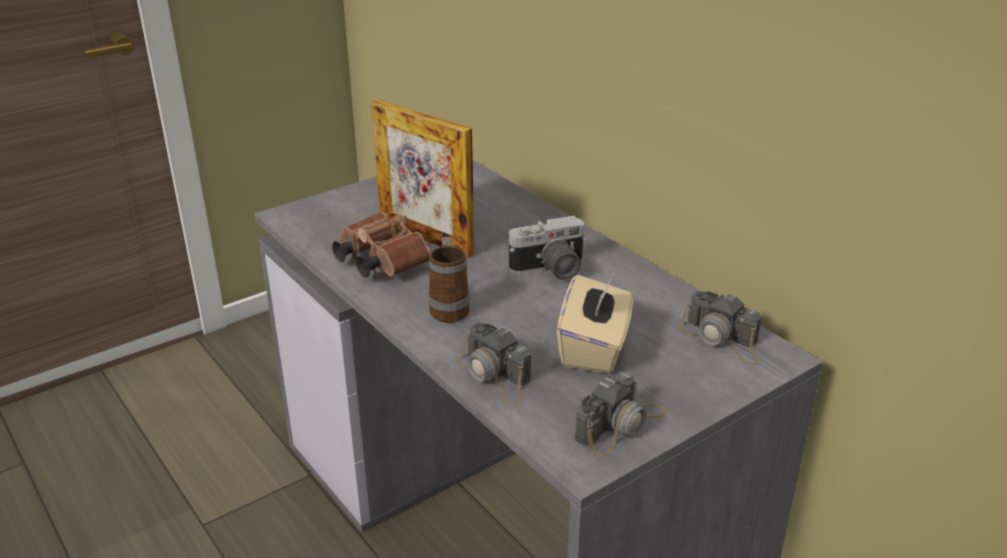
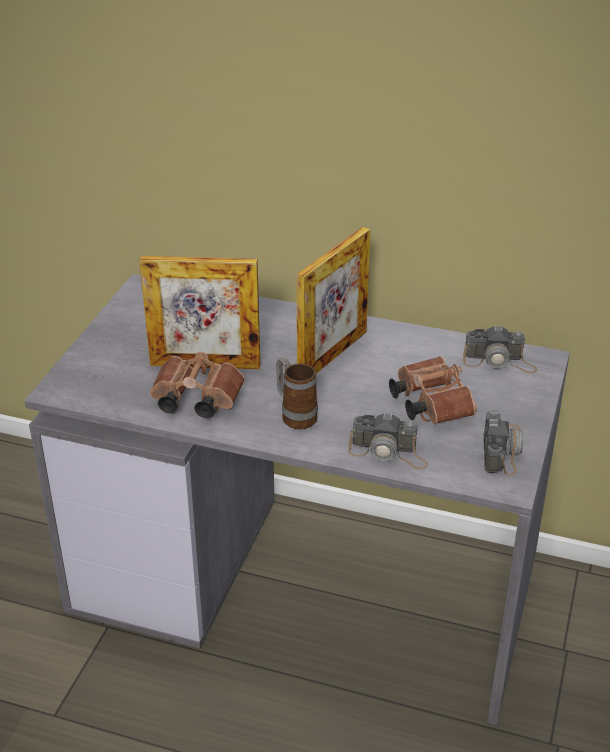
camera: 35 degrees left, 5 degrees up
camera [509,216,587,280] -> picture frame [297,227,370,374]
beige tissue box [557,275,633,373] -> brown binoculars [389,356,477,424]

